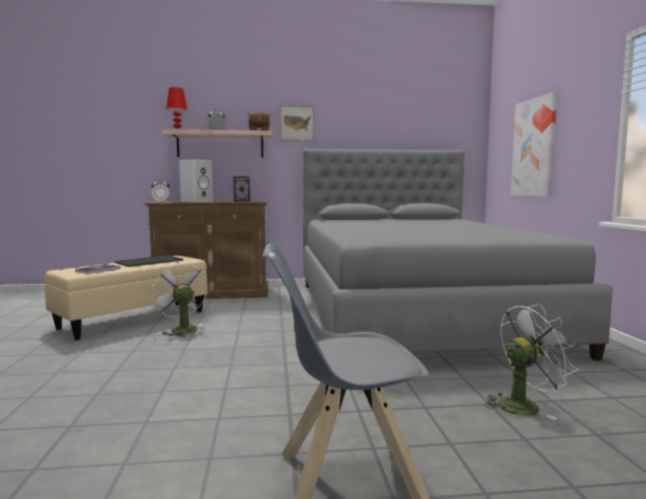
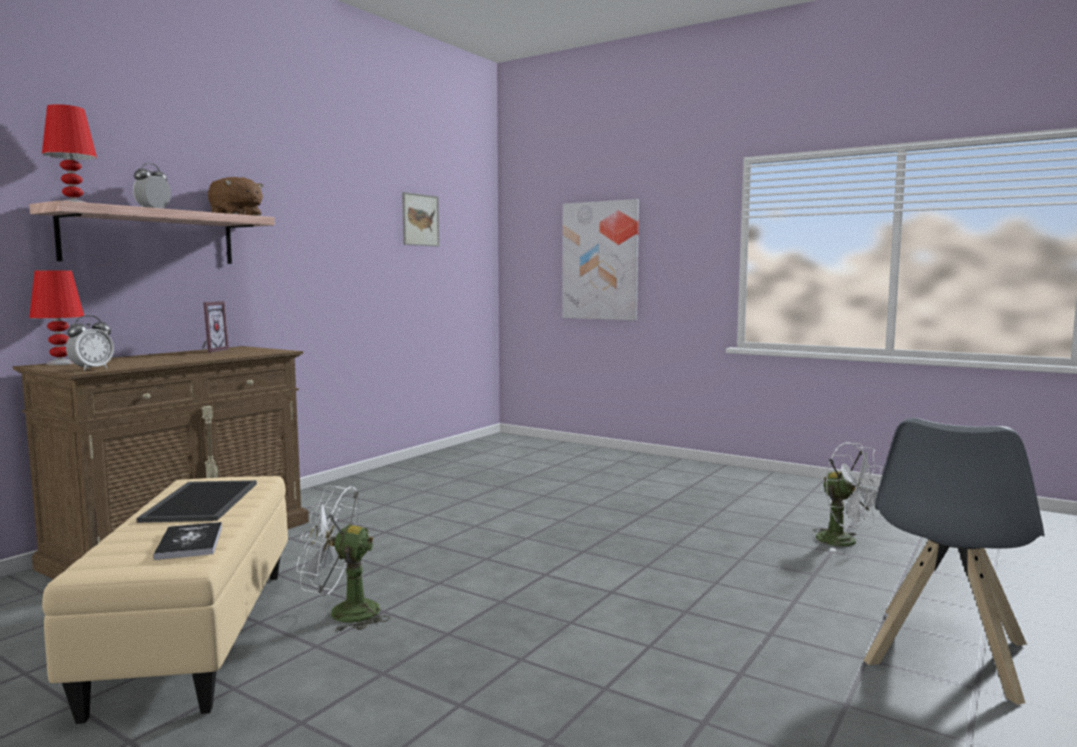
camera: 50 degrees left, 0 degrees up
white speaker [179,159,213,202] -> none
picture [280,105,314,141] -> picture moved to [402,192,439,246]
grey bed [303,149,613,361] -> none
white fan [485,304,578,420] -> white fan turned 120 degrees clockwise [813,442,884,551]
none -> red table lamp [29,270,84,365]

